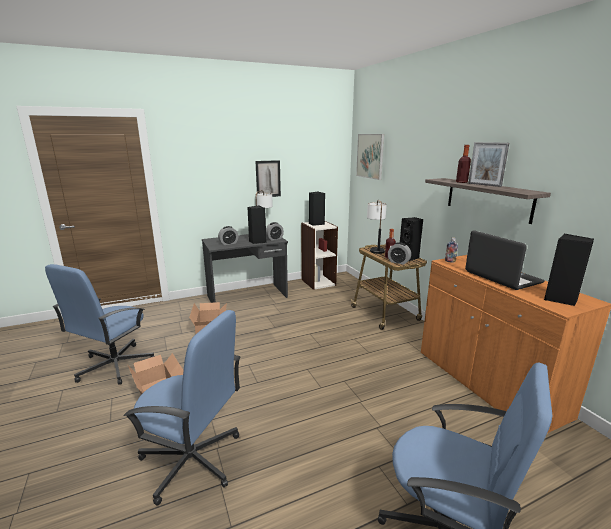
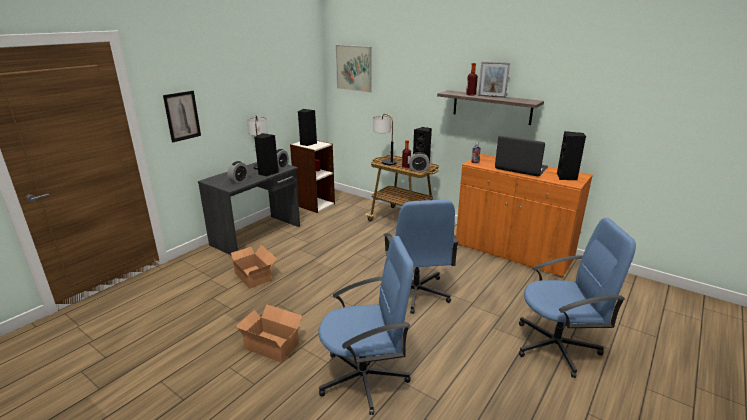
camera: 30 degrees left, 5 degrees up
blue office chair [45,264,155,385] -> blue office chair moved to [384,200,459,314]
picture [255,160,281,197] -> picture moved to [163,91,201,143]

